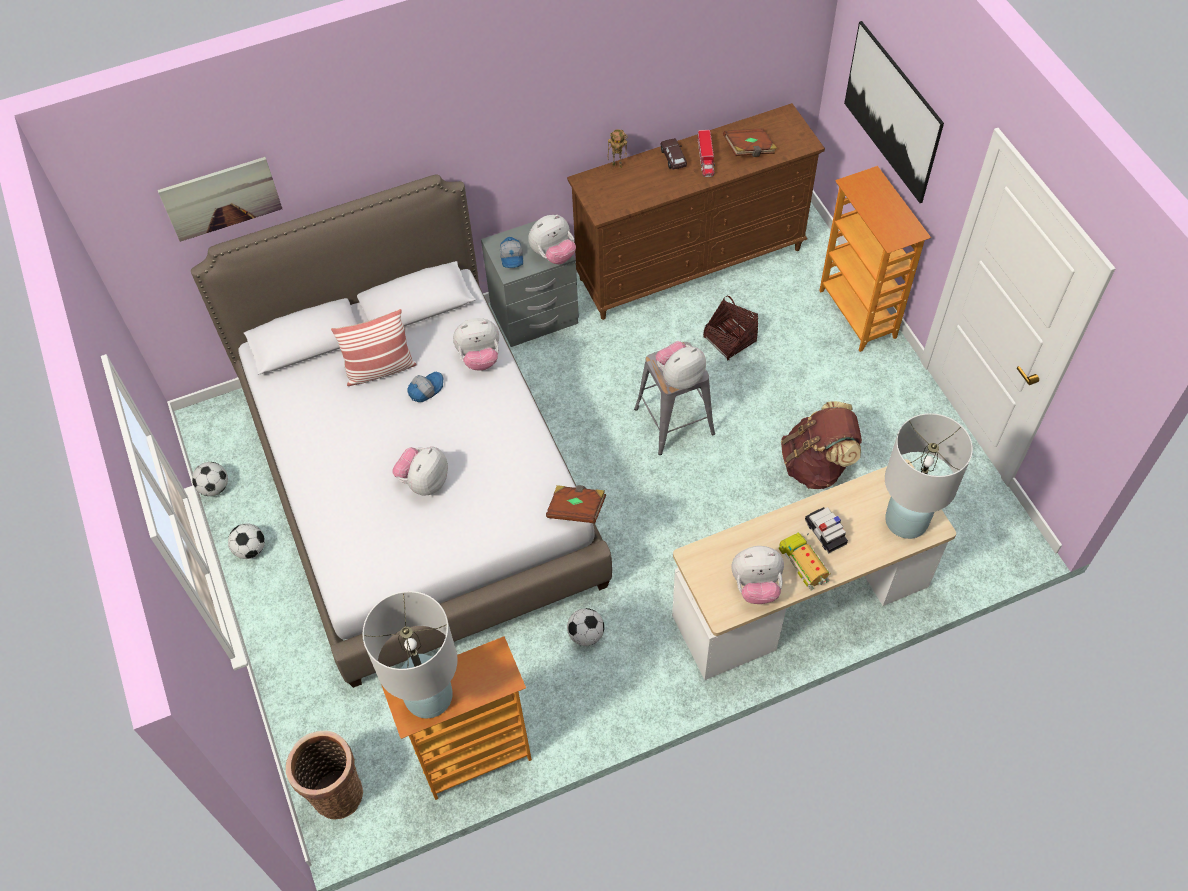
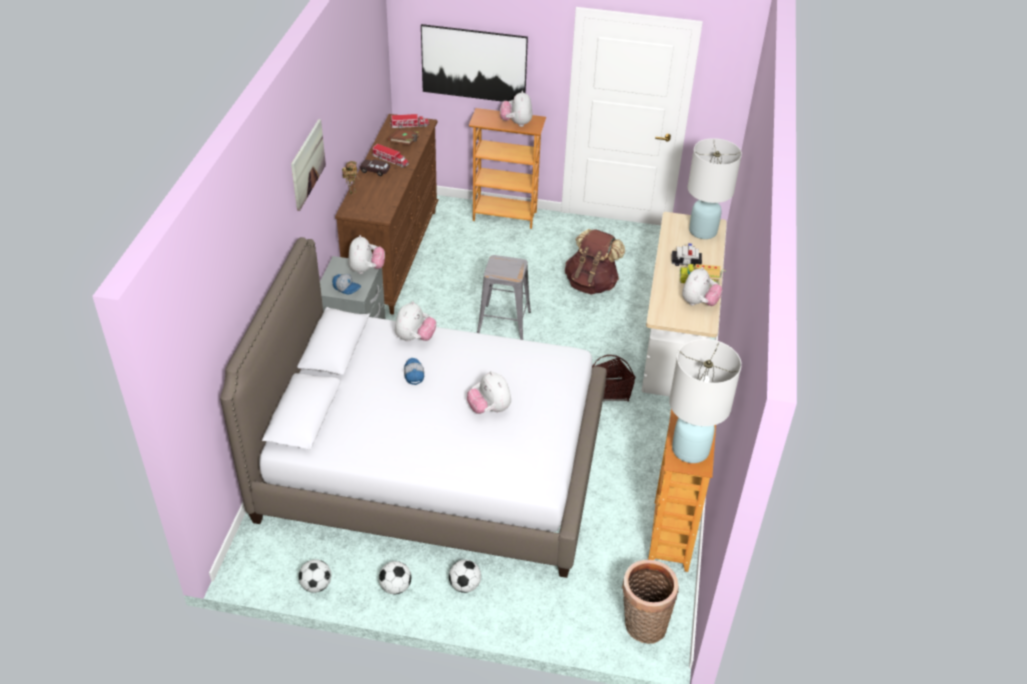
camera: 60 degrees left, 15 degrees down
picture [158,157,282,242] -> picture moved to [291,119,326,211]
pillow [331,309,417,386] -> none
brown book [546,485,606,523] -> none
football [567,608,604,646] -> football moved to [449,560,481,593]
plush toy [655,341,706,389] -> plush toy moved to [500,90,533,127]
basket [703,295,758,361] -> basket moved to [592,355,635,402]
none -> toy truck [390,114,429,128]

